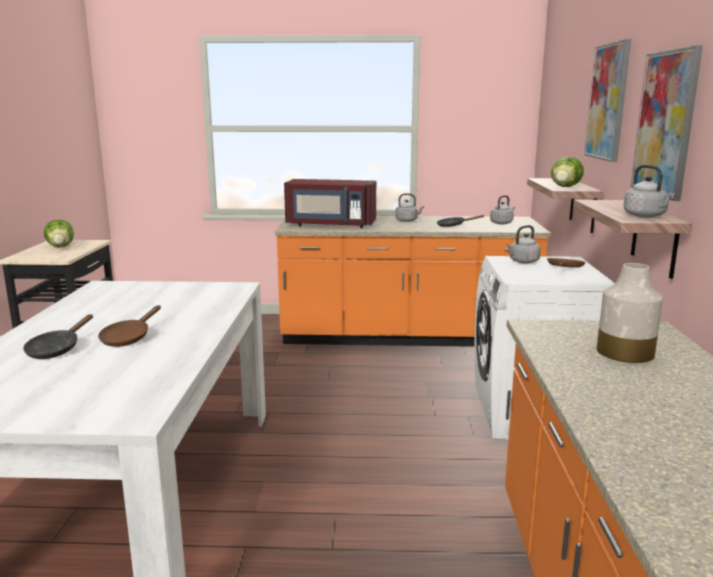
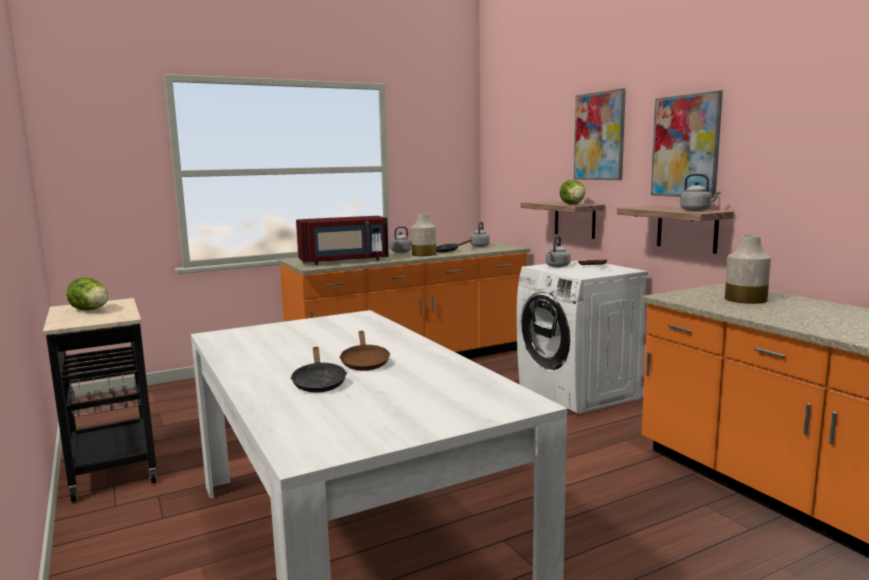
camera: 30 degrees left, 5 degrees down
none -> beige vase [411,213,436,256]

